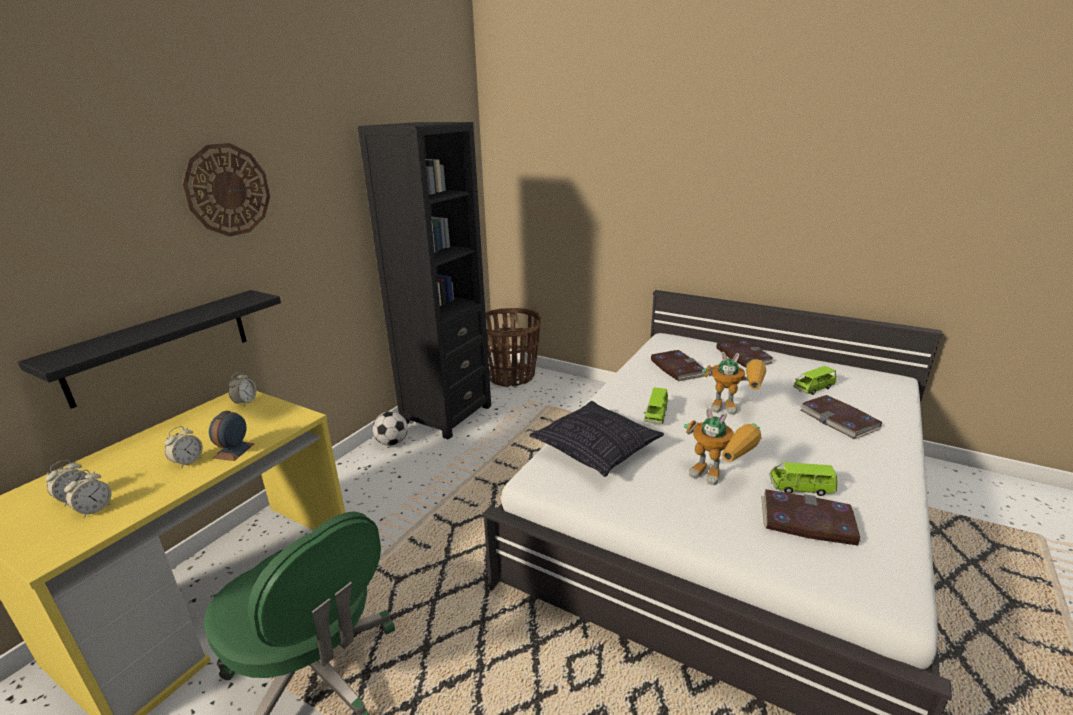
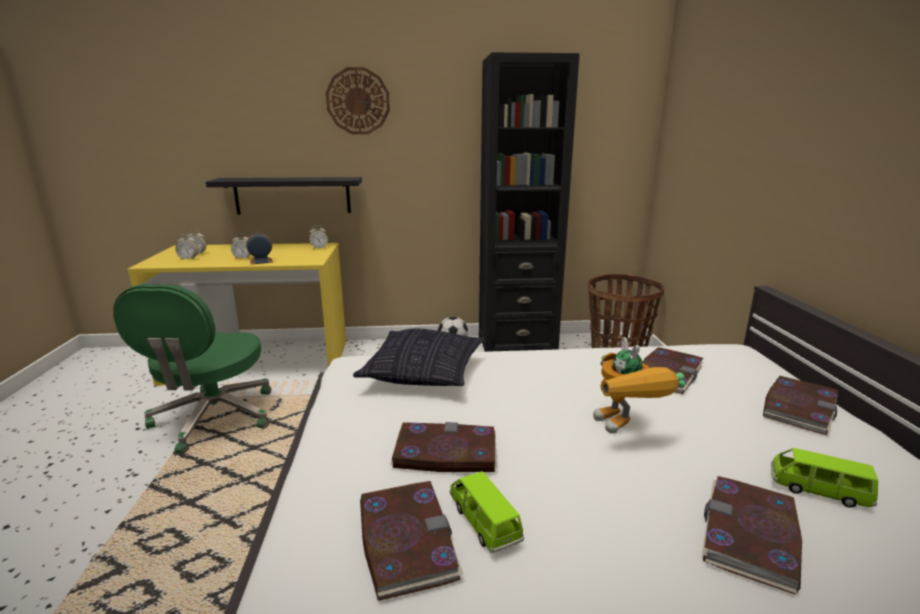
camera: 55 degrees right, 5 degrees down
green toy car [644,387,668,424] -> none
toy robot [684,408,762,485] -> book [390,422,497,472]

